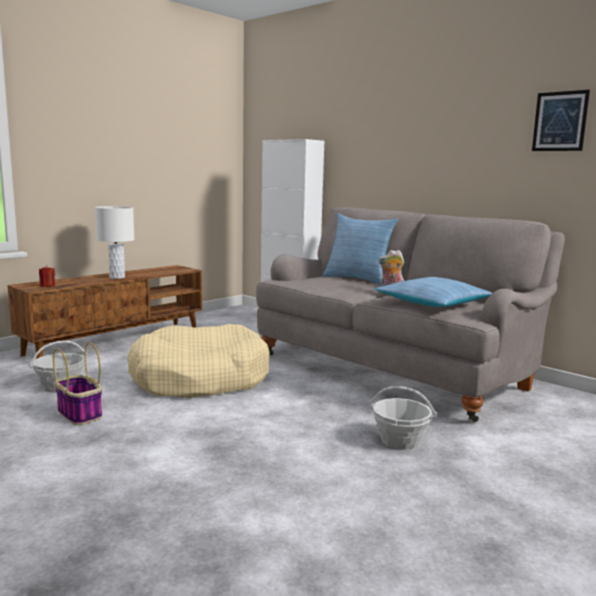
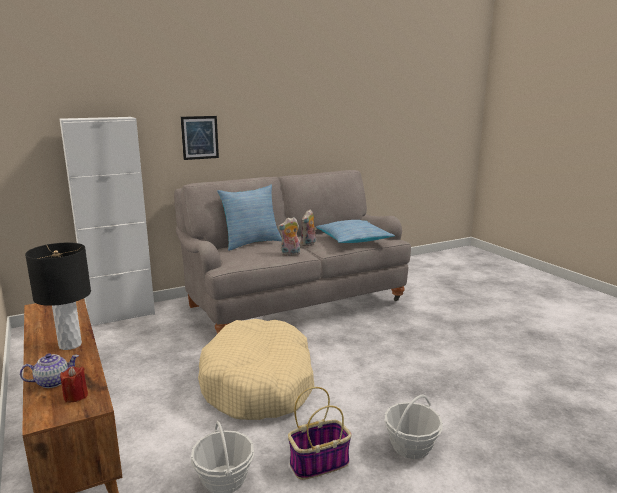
camera: 70 degrees left, 5 degrees up
white table lamp [95,206,135,279] -> black table lamp [25,243,91,350]
basket [369,386,437,450] -> basket moved to [384,394,443,459]
picture [532,90,590,151] -> picture moved to [181,116,219,160]
none -> teapot [20,353,79,388]
none -> plush toy [278,217,300,256]

